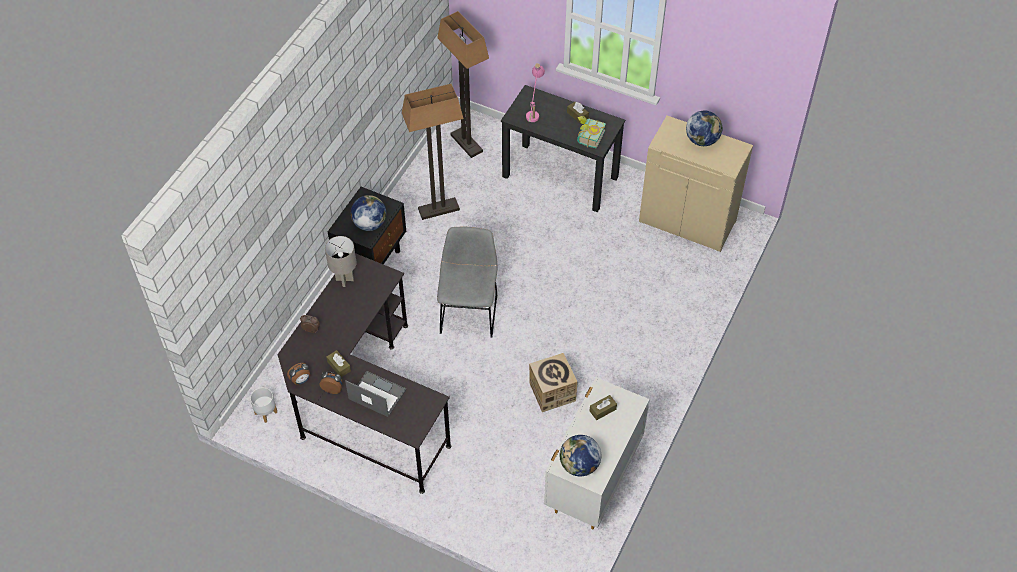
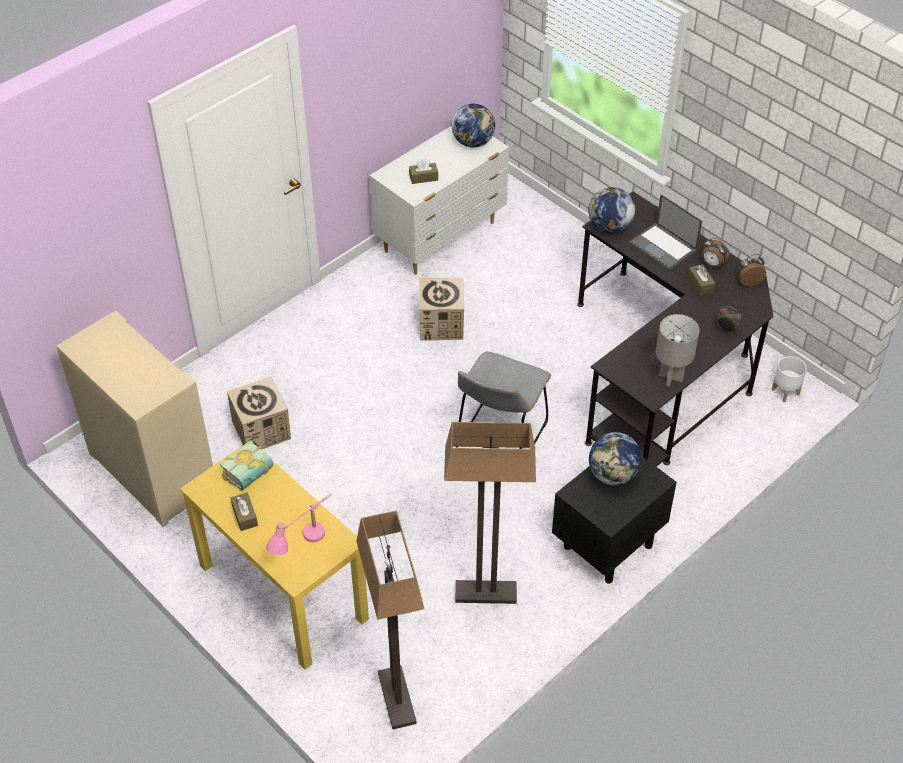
camera: 160 degrees left, 5 degrees down
black desk [501,85,625,212] -> yellow desk [180,441,369,670]
globe [686,111,722,146] -> globe moved to [588,187,635,234]
none -> cardboard box [227,377,291,449]

